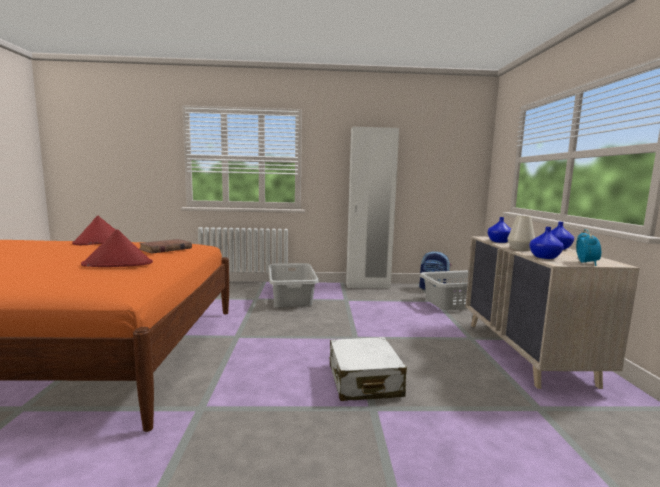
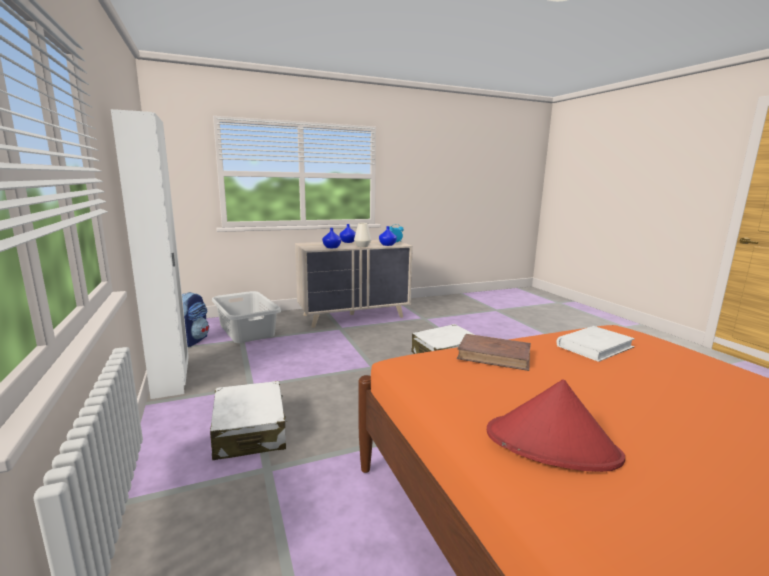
camera: 110 degrees left, 5 degrees up
red hat [81,229,153,267] -> white book [557,326,635,362]
grey laundry basket [268,263,319,307] -> white suitcase [210,381,287,460]

